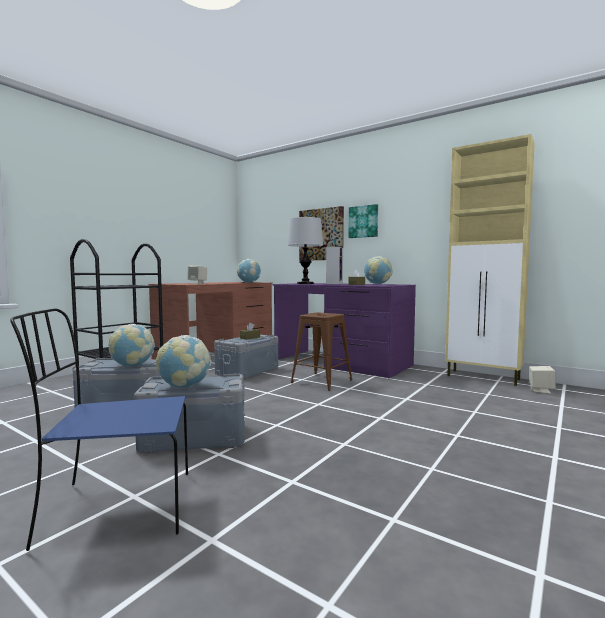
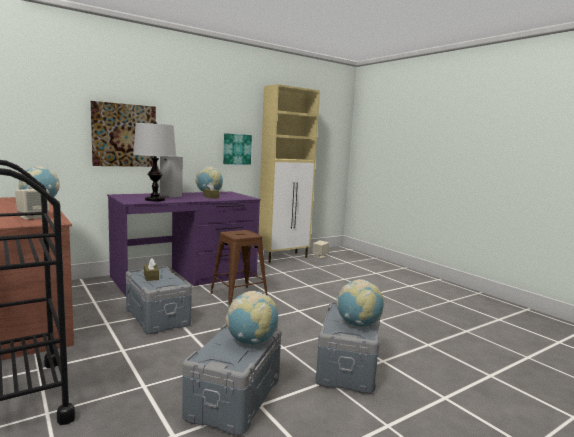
camera: 70 degrees left, 5 degrees up
blue chair [10,309,188,551] -> none
picture [348,204,378,238] -> picture moved to [223,133,252,165]

